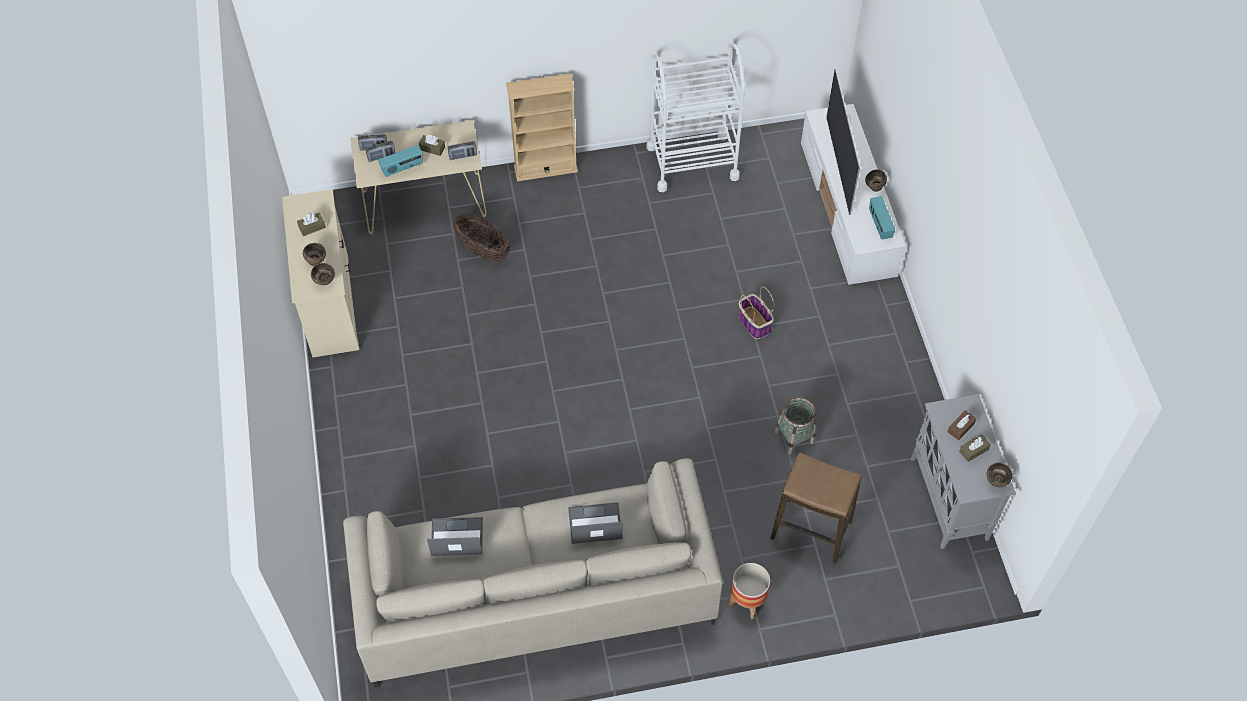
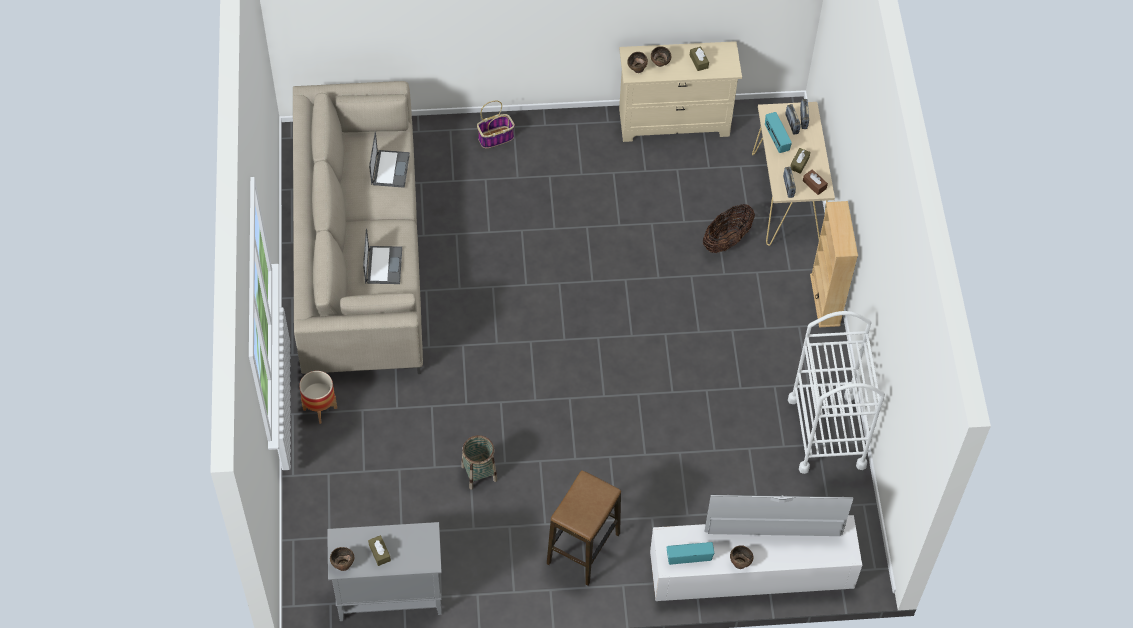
camera: 95 degrees right, 0 degrees up
basket [738,286,774,339] -> basket moved to [477,101,515,148]
stool [770,452,862,564] -> stool moved to [547,470,621,585]
brown tissue box [948,410,977,440] -> brown tissue box moved to [803,169,828,195]

